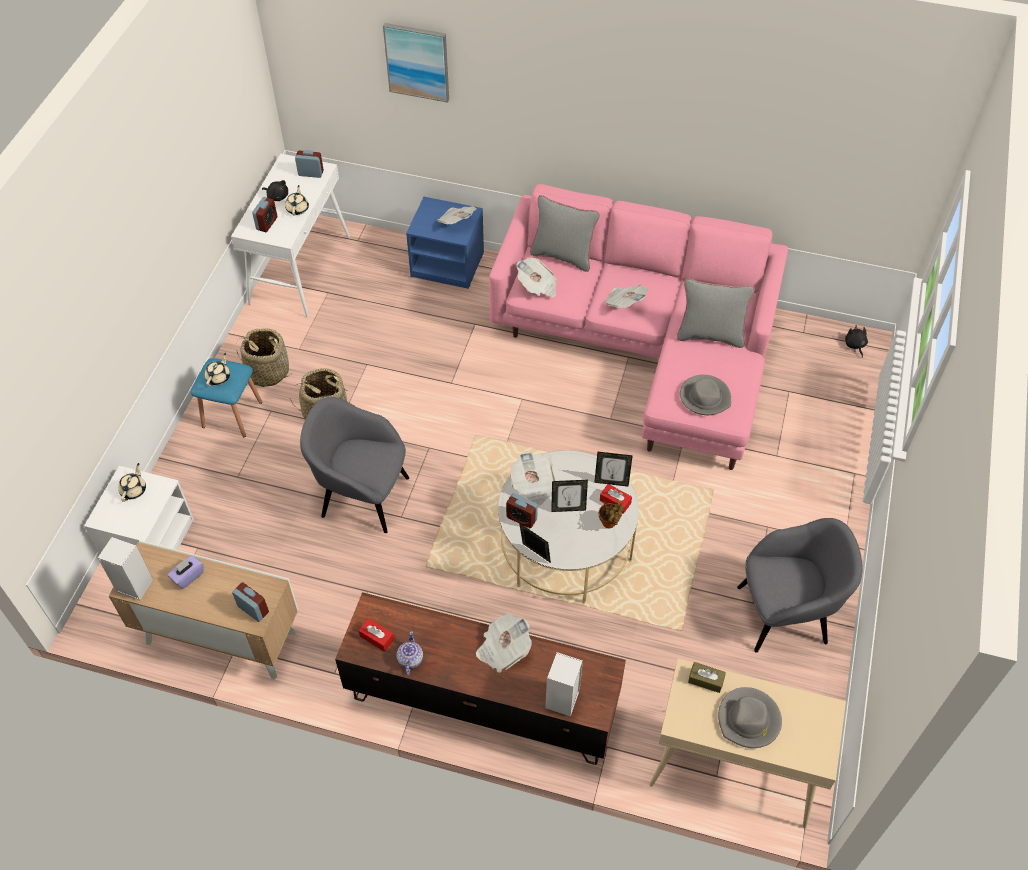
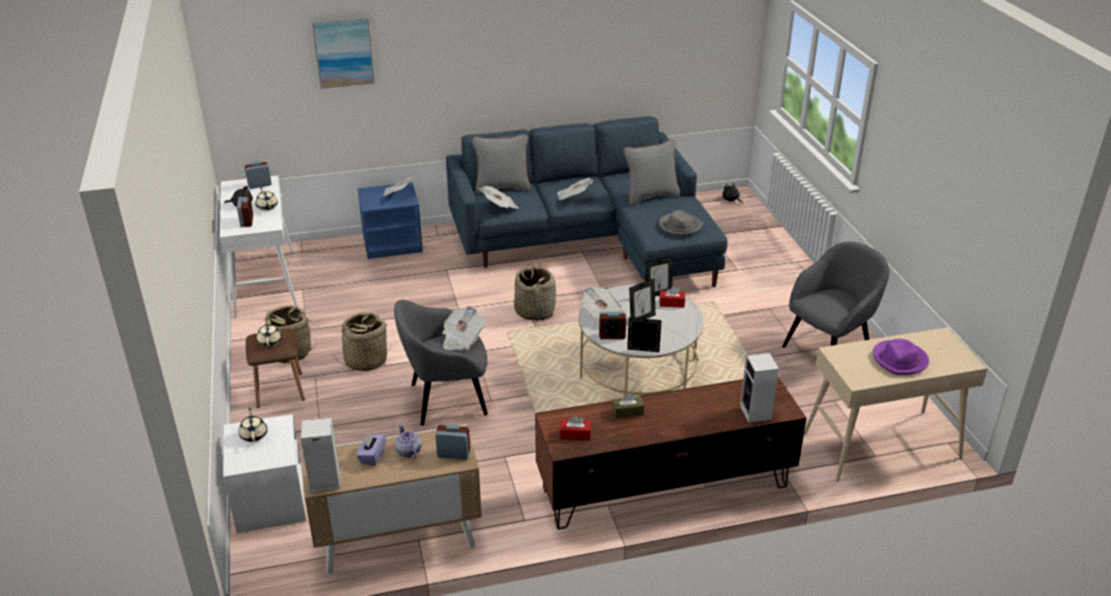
camera: 30 degrees left, 20 degrees down
blue stool [191,358,263,437] -> brown stool [246,329,305,408]
teapot [397,631,423,675] -> teapot moved to [395,425,421,459]
newspaper [476,613,532,673] -> newspaper moved to [442,306,485,350]
pink sofa [489,184,788,470] -> blue sofa [446,116,728,287]
potted plant [599,499,624,528] -> none
brown tissue box [688,662,726,693] -> brown tissue box moved to [612,393,644,419]
grey hat [718,687,782,748] -> purple hat [873,339,929,375]
none -> basket [514,266,556,321]

